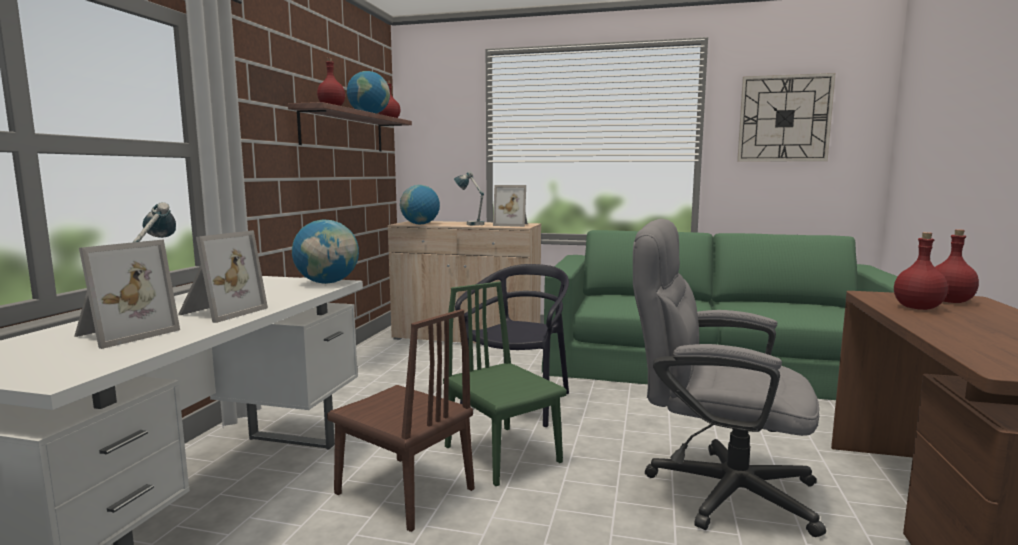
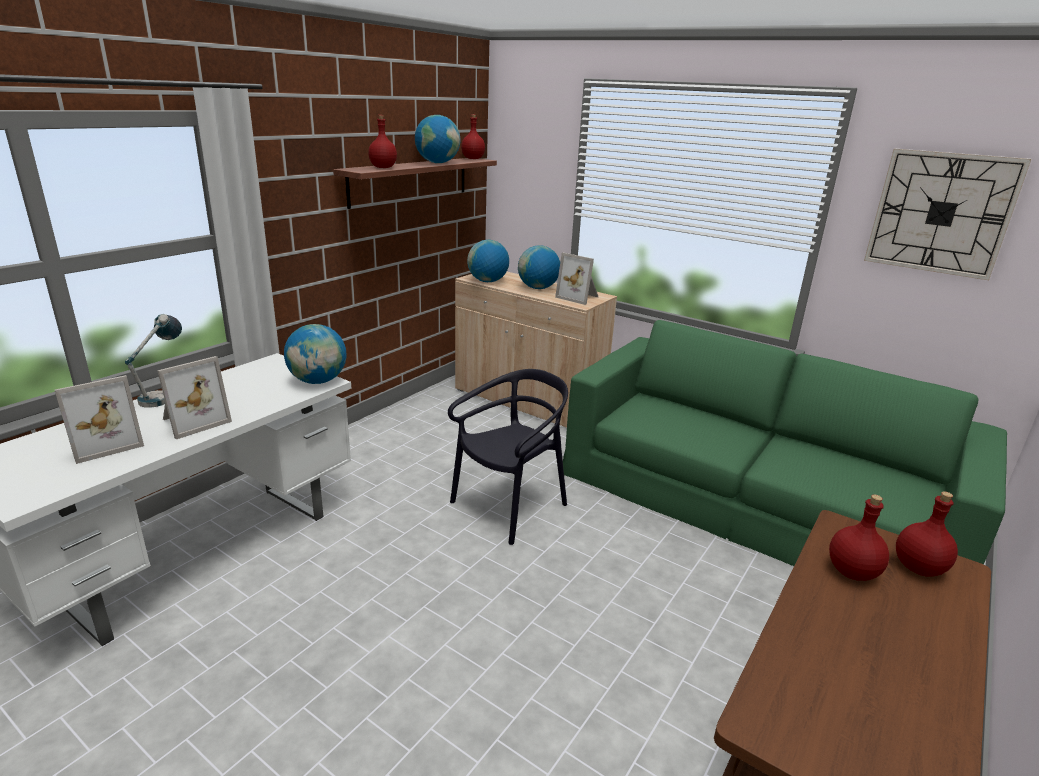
camera: 20 degrees right, 15 degrees up
brown chair [327,309,474,532] -> none
green chair [443,281,567,486] -> none
table lamp [454,171,484,226] -> globe [518,245,560,289]
grey office chair [633,219,826,537] -> none

